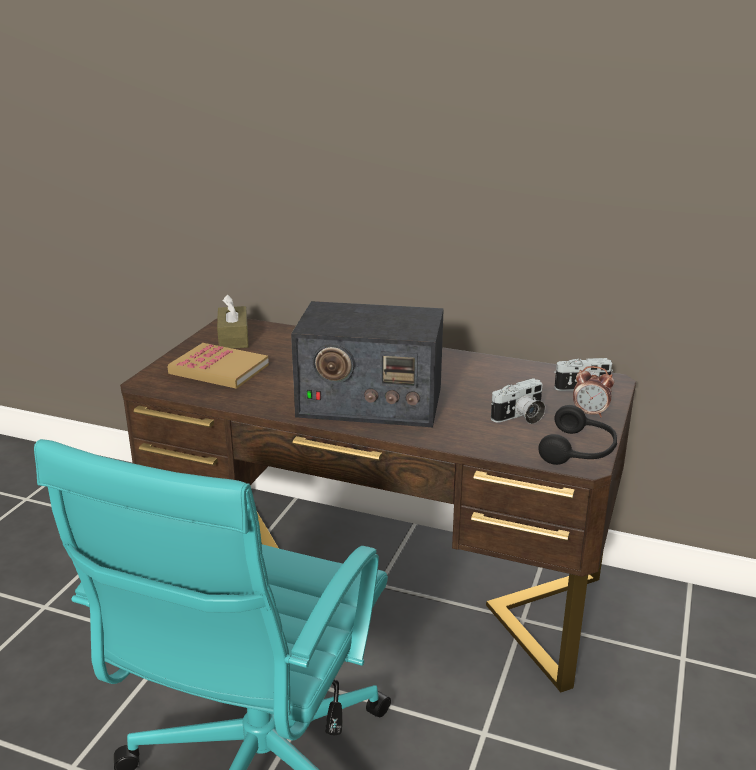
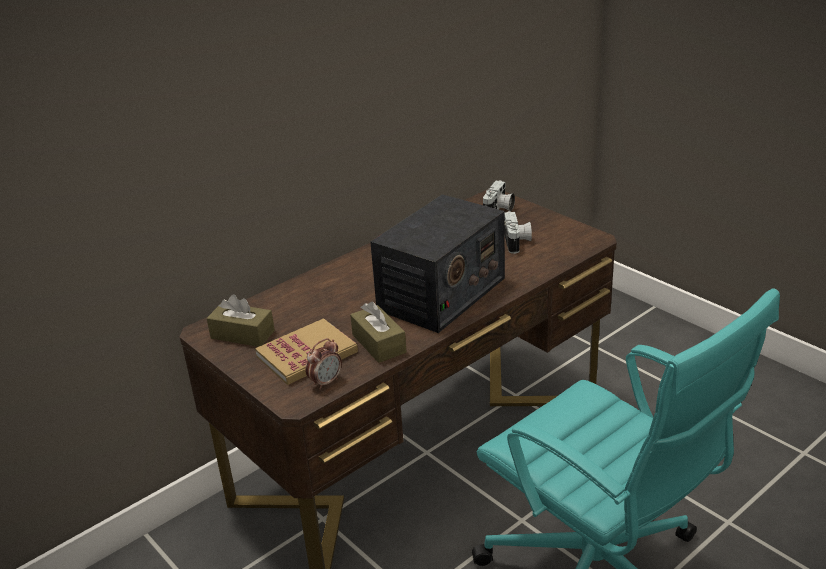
camera: 60 degrees left, 5 degrees up
black headphones [538,405,617,465] -> none
alarm clock [573,366,614,417] -> alarm clock moved to [305,338,342,390]
none -> brown tissue box [350,301,406,363]

